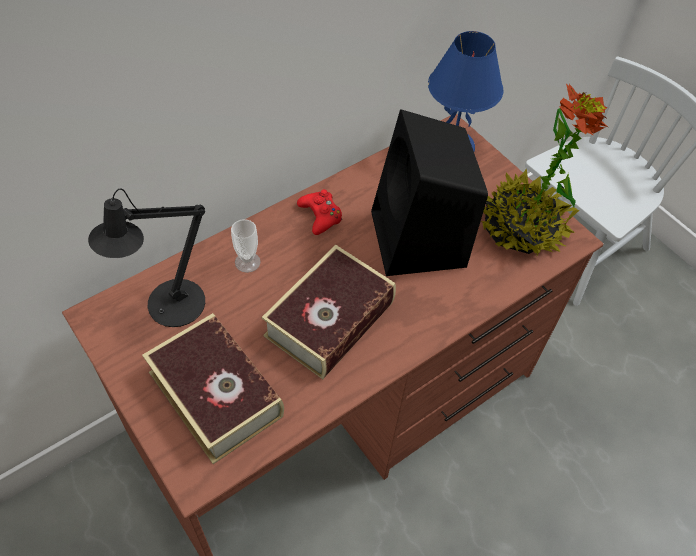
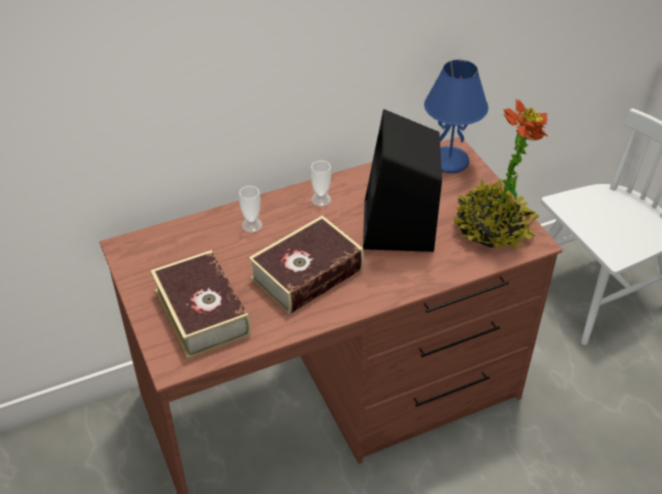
camera: 15 degrees right, 10 degrees down
black table lamp [88,188,205,327] -> none
red game controller [297,189,342,235] -> cup [311,161,332,207]

